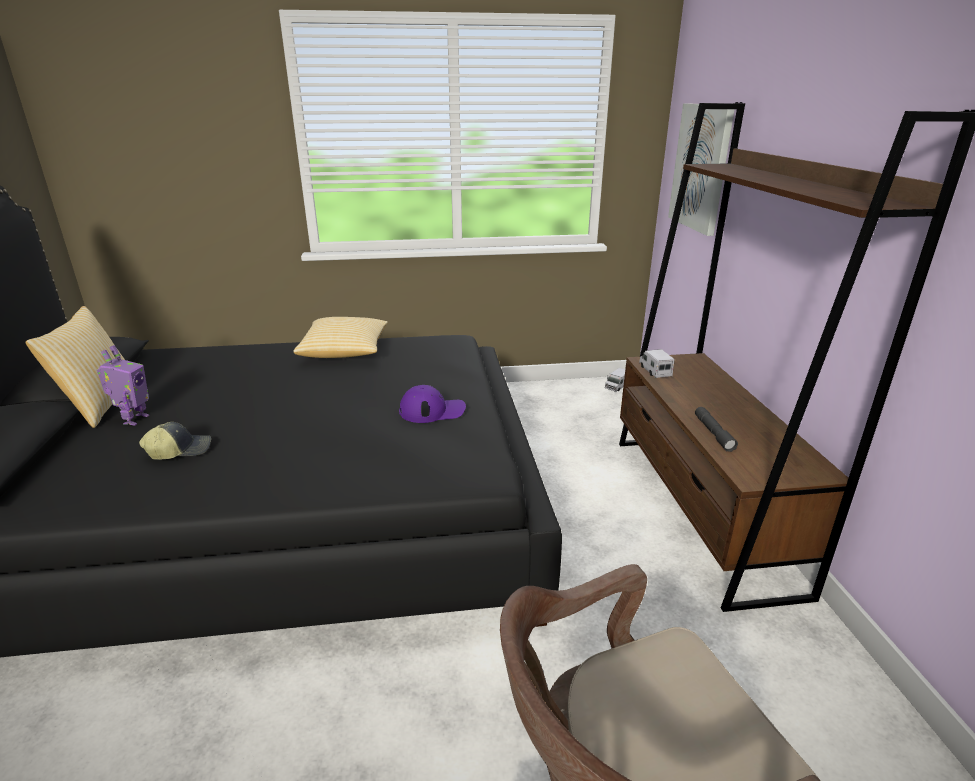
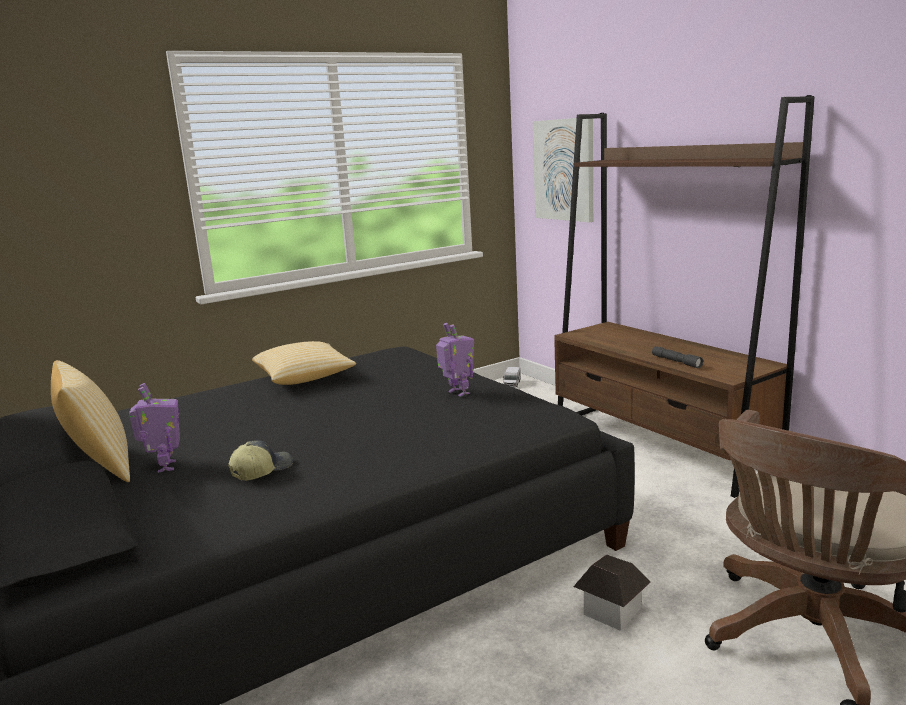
camera: 25 degrees left, 10 degrees down
purple cap [399,385,466,423] -> toy robot [436,323,474,397]
toy truck [639,349,675,378] -> none
none -> toy house [573,555,651,631]

